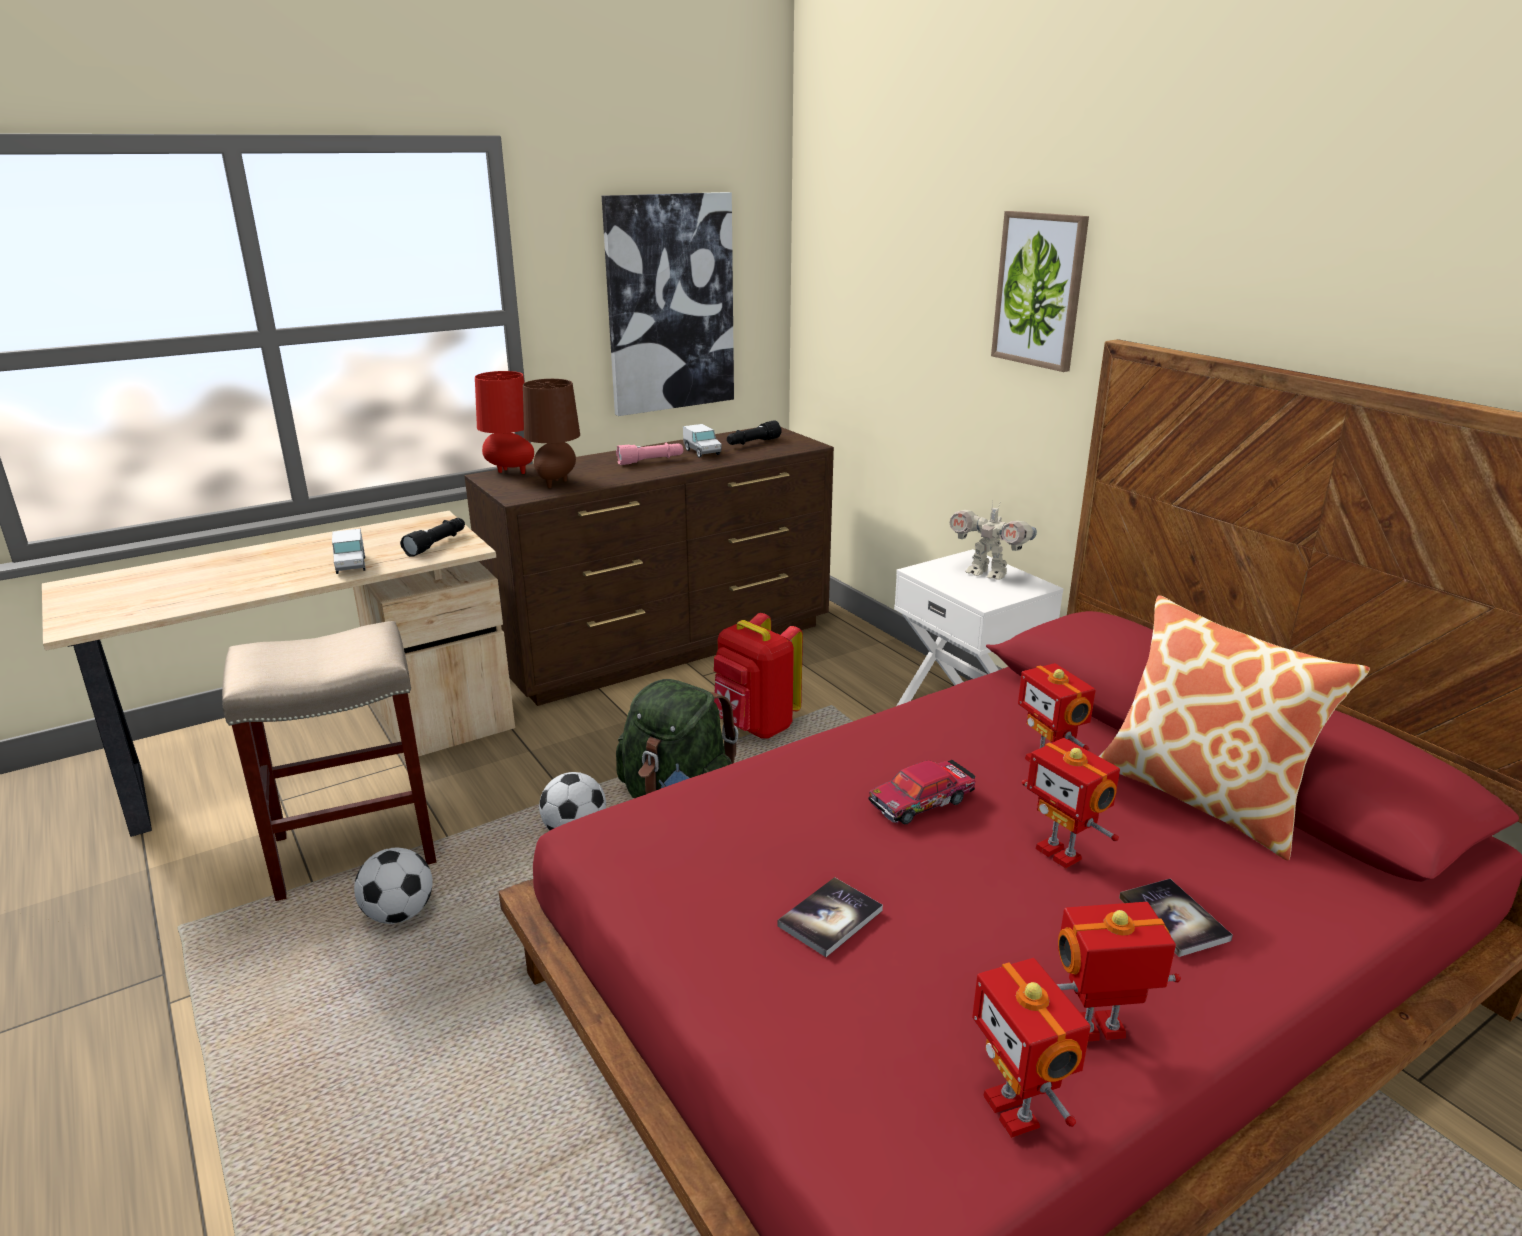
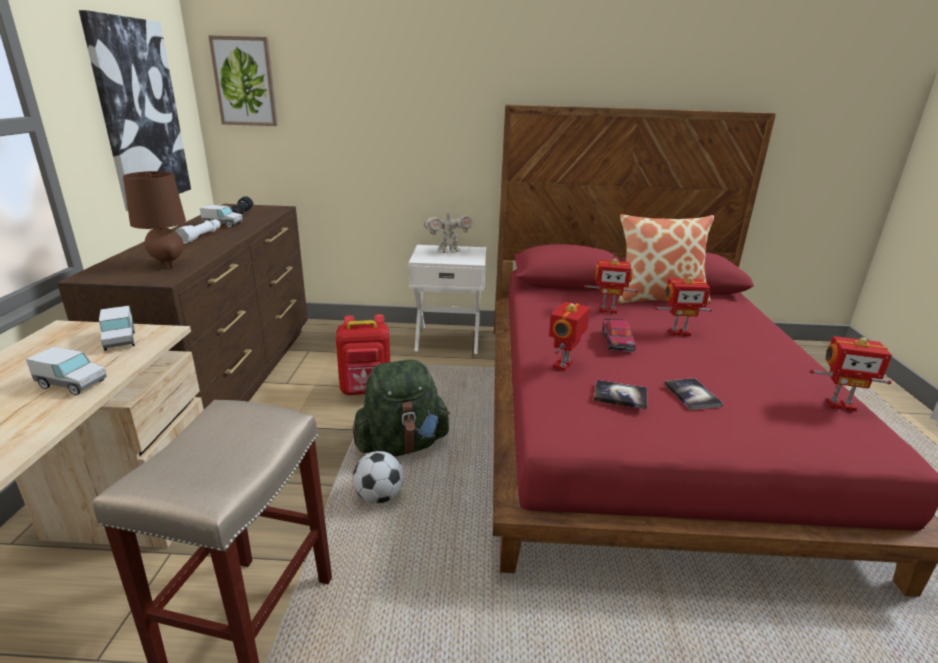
camera: 55 degrees left, 0 degrees up
football [354,848,433,924] -> none
black flashlight [400,518,465,557] -> toy truck [99,306,135,351]
red table lamp [475,371,534,474] -> none
pink flashlight [616,443,683,465] -> white flashlight [176,219,221,244]
picture [991,211,1089,372] -> picture moved to [208,35,278,126]
toy robot [1057,902,1181,1042] -> toy robot moved to [549,302,590,371]
book [1119,879,1233,957] -> book moved to [594,380,647,409]

